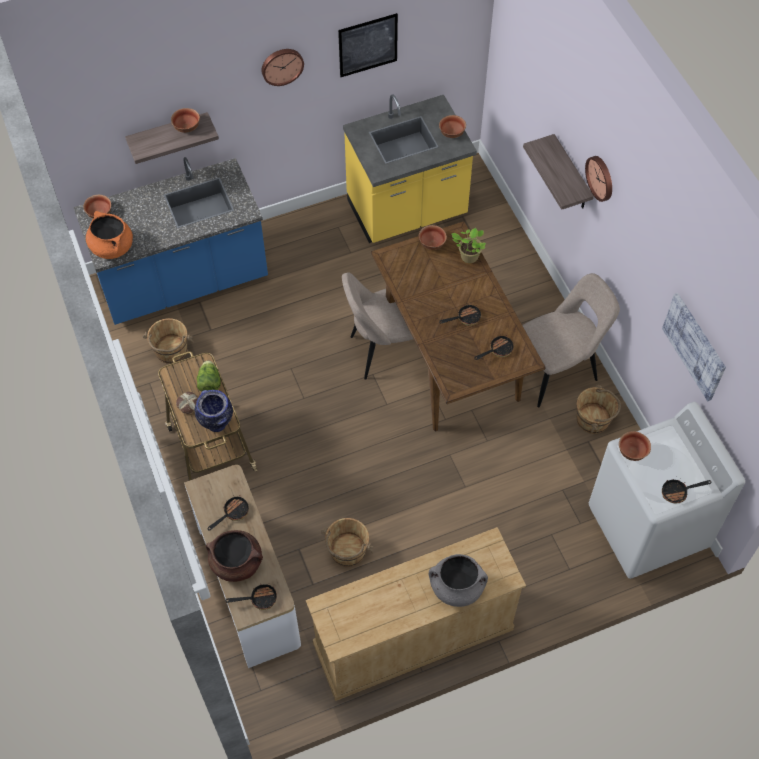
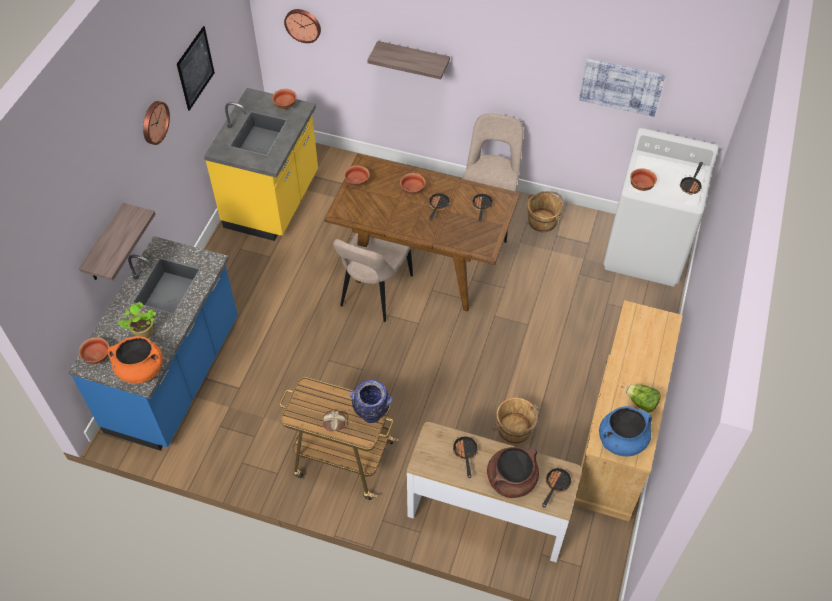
camera: 50 degrees left, 5 degrees down
brown bucket [143,318,194,364] -> none
bowl [171,108,200,133] -> bowl moved to [400,173,425,195]
lettuce [197,360,221,392] -> lettuce moved to [626,384,661,413]
grey cooking pot [429,554,488,607] -> none
potted plant [451,228,486,263] -> potted plant moved to [117,302,156,338]
wall clock [585,156,612,202] -> wall clock moved to [284,9,321,43]
none -> blue cooking pot [599,406,652,456]

